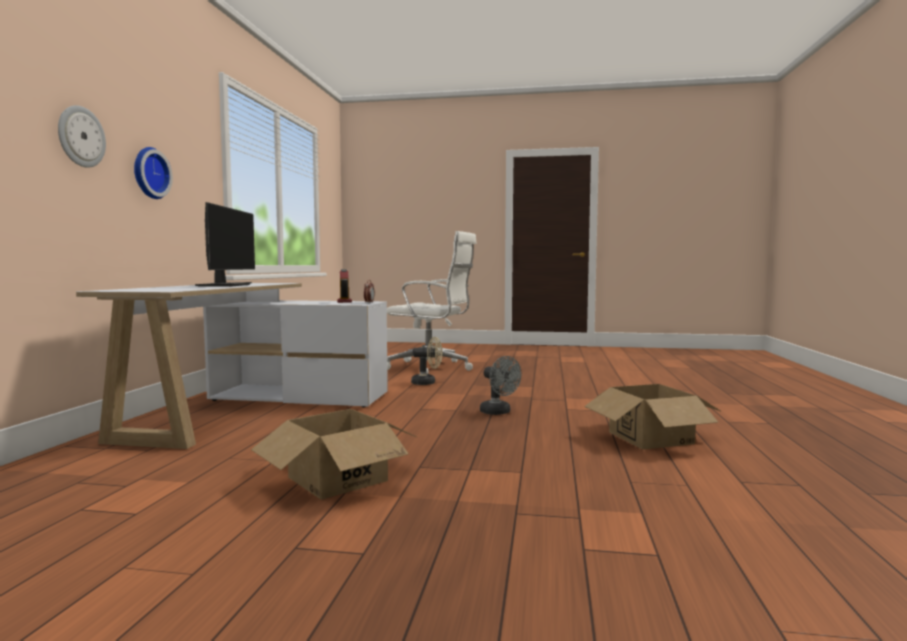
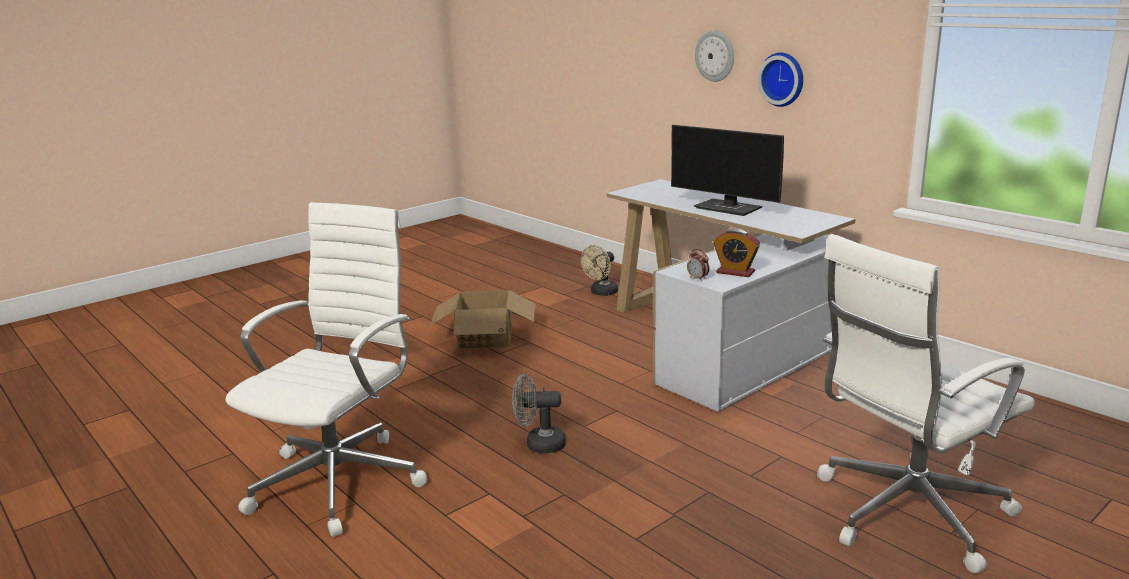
camera: 130 degrees right, 15 degrees up
beige fan [411,337,443,385] -> beige fan moved to [581,245,618,296]
cardboard box [584,384,720,449] -> white office chair [226,202,427,537]

